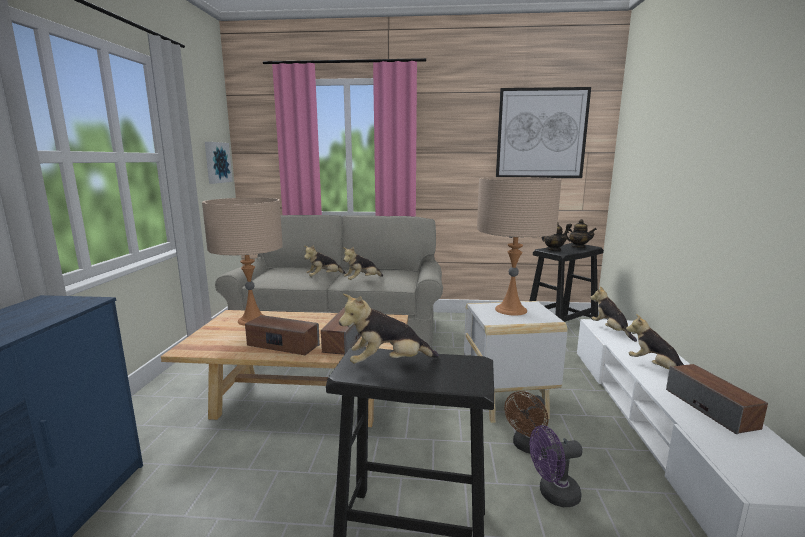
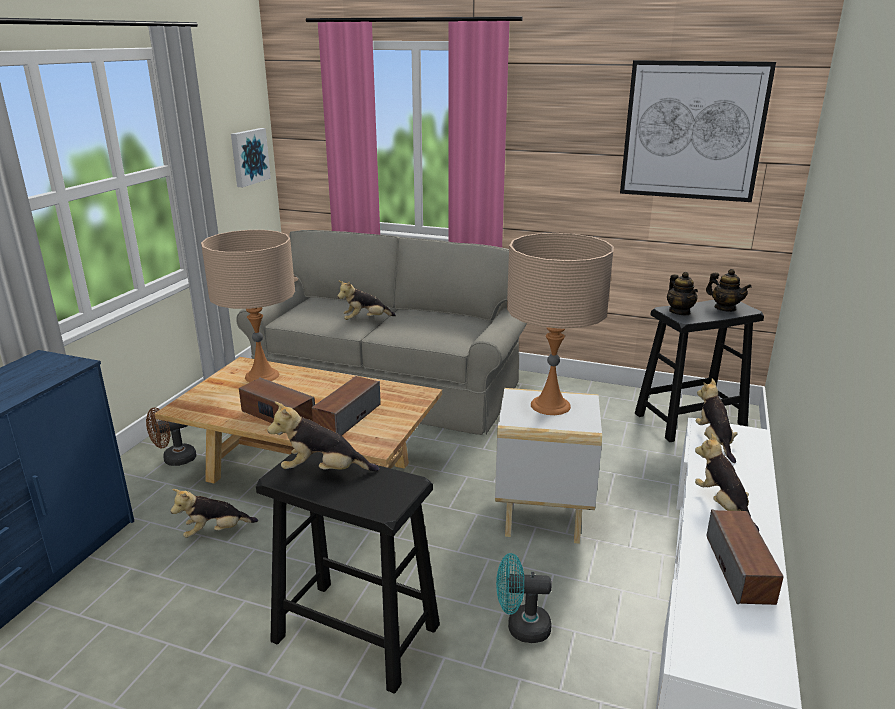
camera: 15 degrees right, 10 degrees up
plush toy [343,247,383,280] -> plush toy moved to [170,489,258,538]
brown fan [504,391,548,454] -> brown fan moved to [146,407,196,466]
purple fan [530,425,583,507] -> turquoise fan [496,553,552,643]

